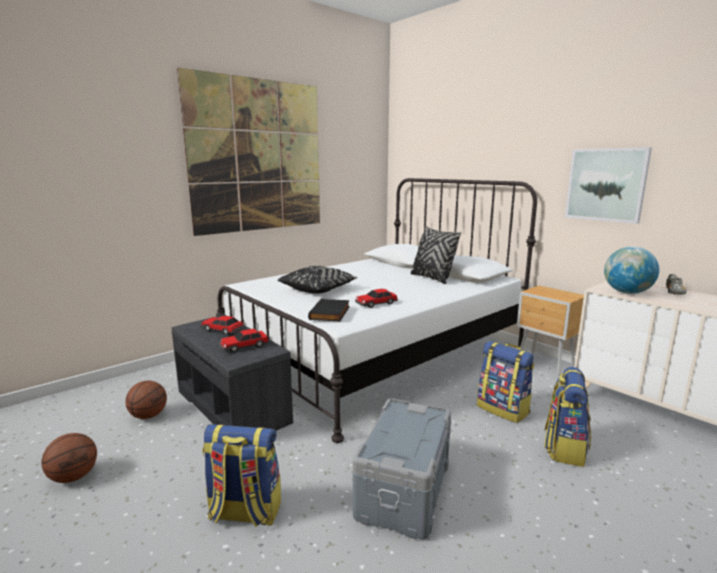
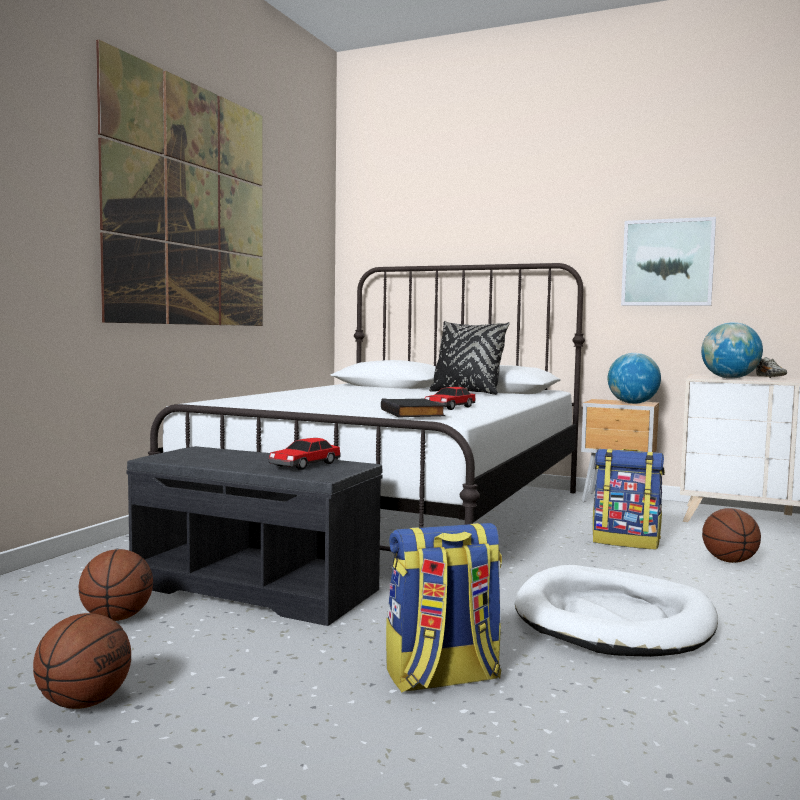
camera: 25 degrees left, 10 degrees down
toy car [201,316,244,335] -> none
black pillow [277,266,358,294] -> none
grey storage box [353,398,451,540] -> white dog bed [515,565,718,657]
backpack [544,367,591,467] -> basketball [702,508,761,563]
none -> globe [608,353,661,404]

